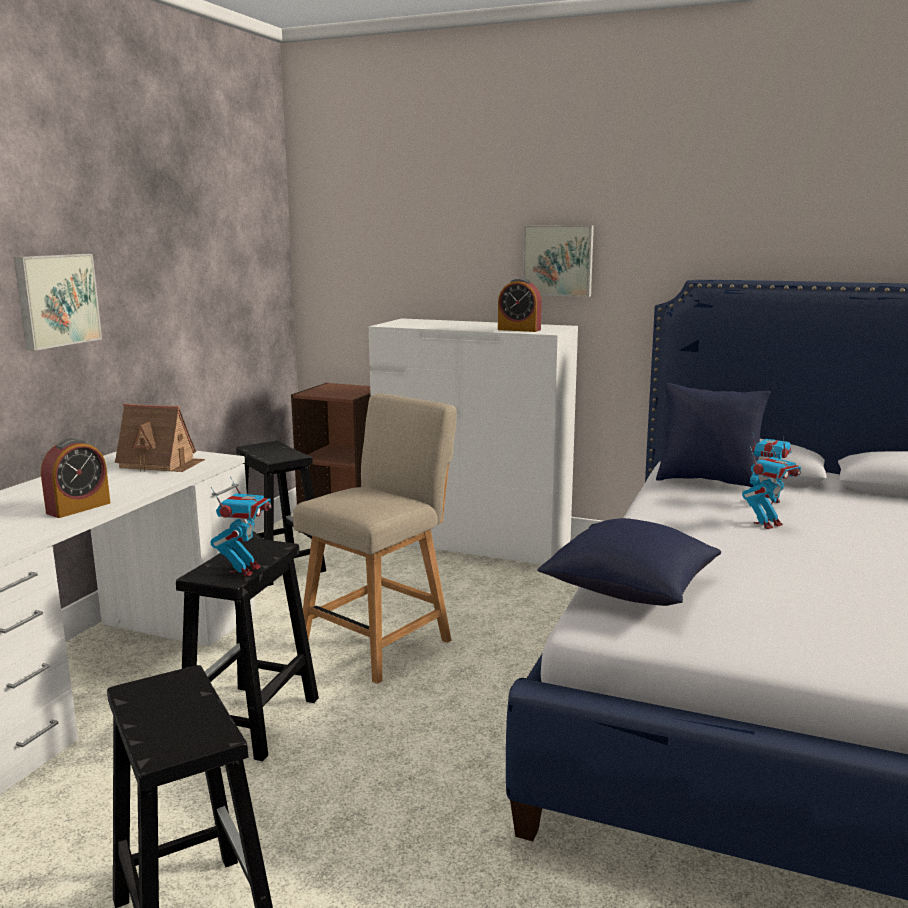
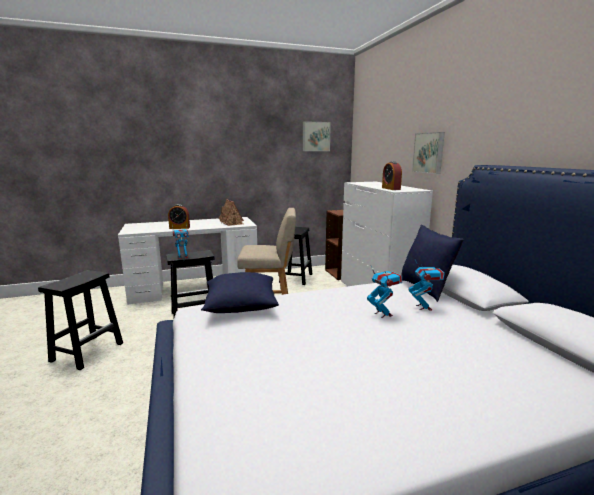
camera: 50 degrees right, 0 degrees up
picture [14,254,102,351] -> picture moved to [303,121,331,151]
toy robot [742,442,801,529] -> toy robot turned 135 degrees counterclockwise [367,266,402,318]

